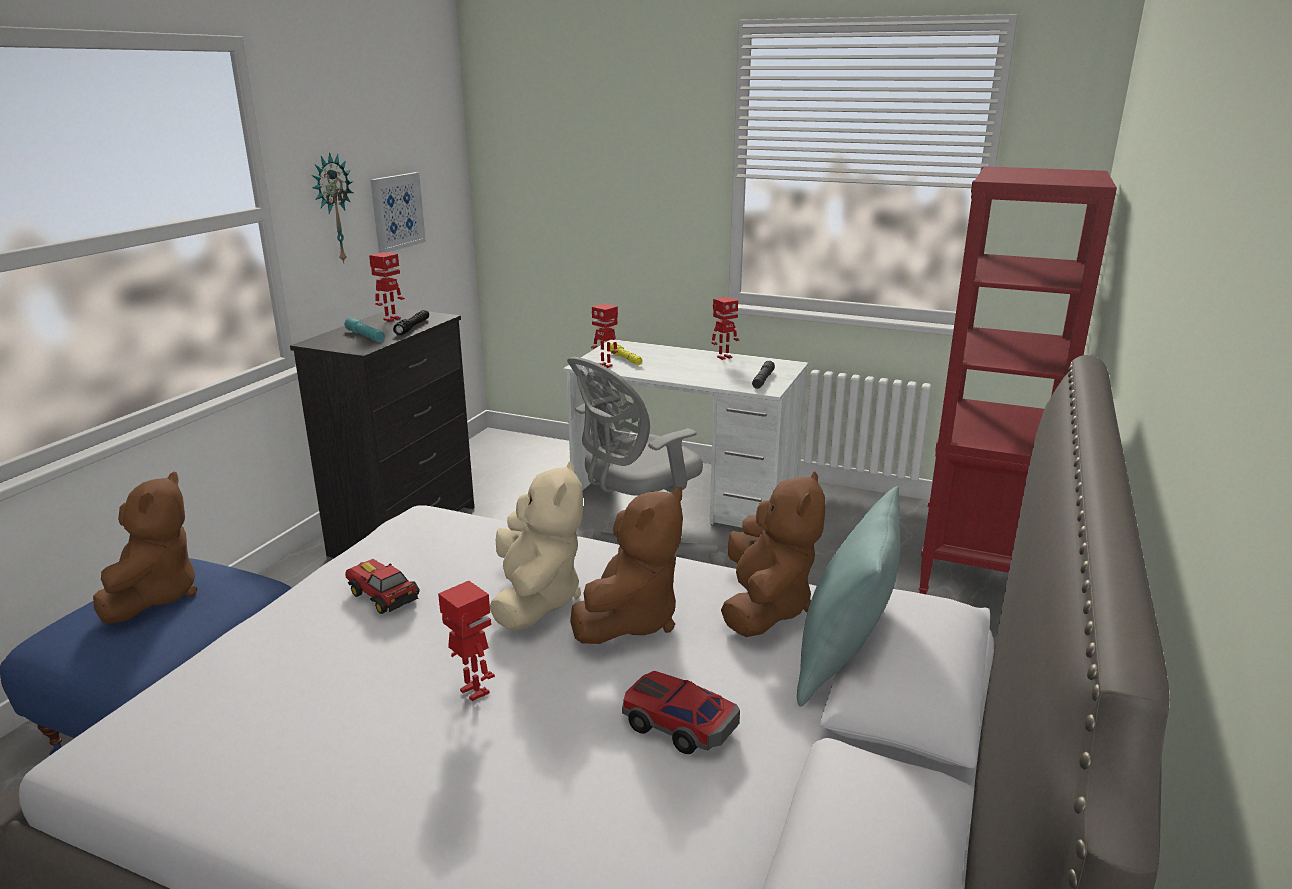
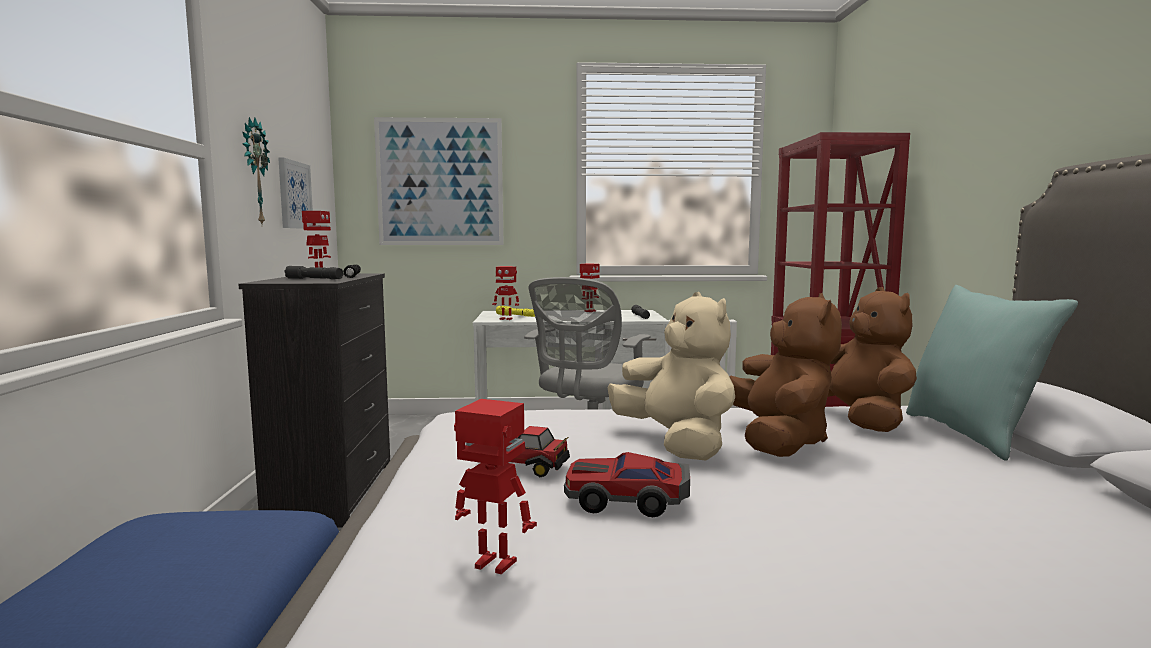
camera: 25 degrees left, 15 degrees down
brown plush toy [93,472,198,624] -> none
turquoise flashlight [344,318,385,342] -> grey flashlight [284,266,343,279]
toy robot [438,581,495,701] -> toy robot moved to [454,399,537,574]
toy car [622,671,740,754] -> toy car moved to [564,452,690,517]
none -> picture [374,117,504,245]

